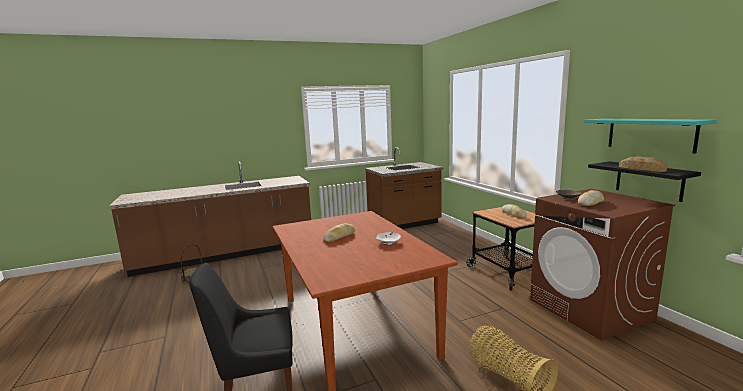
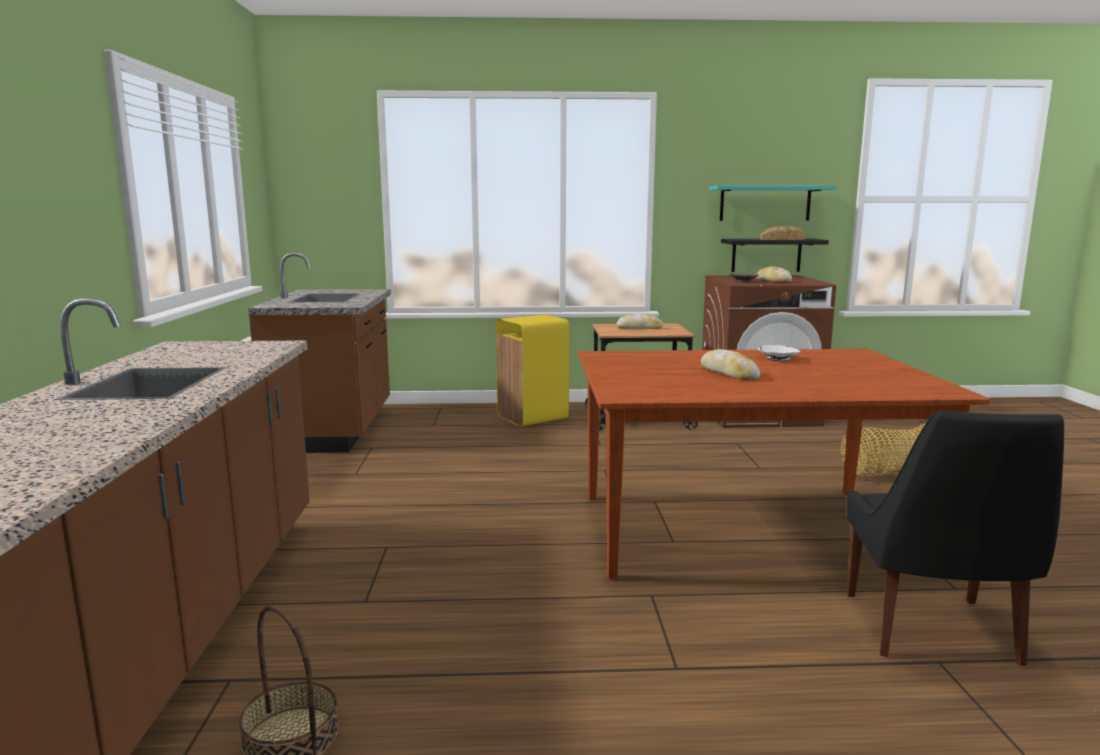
camera: 70 degrees left, 0 degrees up
none -> yellow trash can [496,315,569,426]

